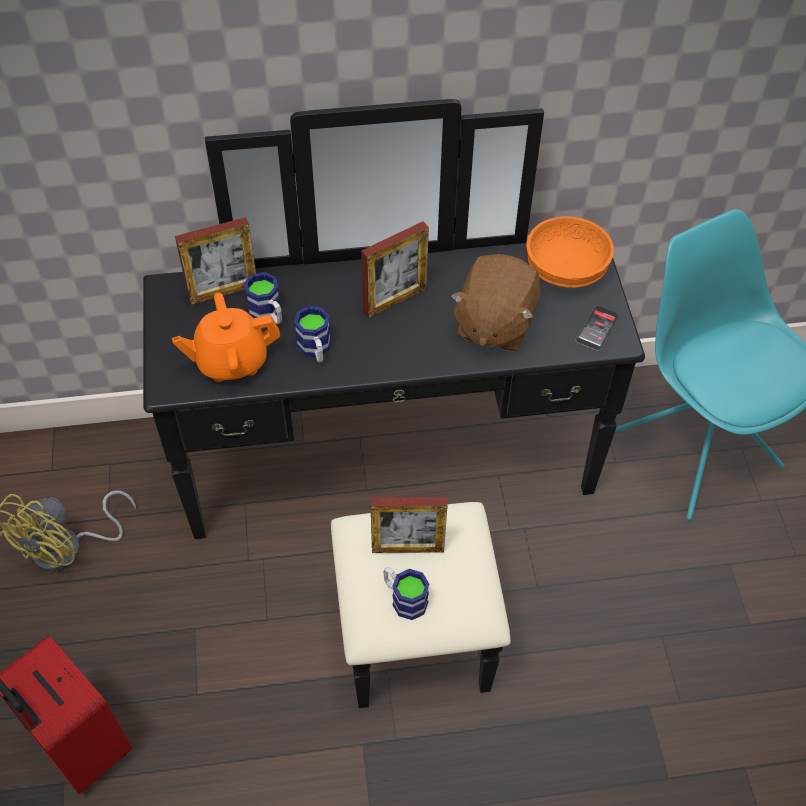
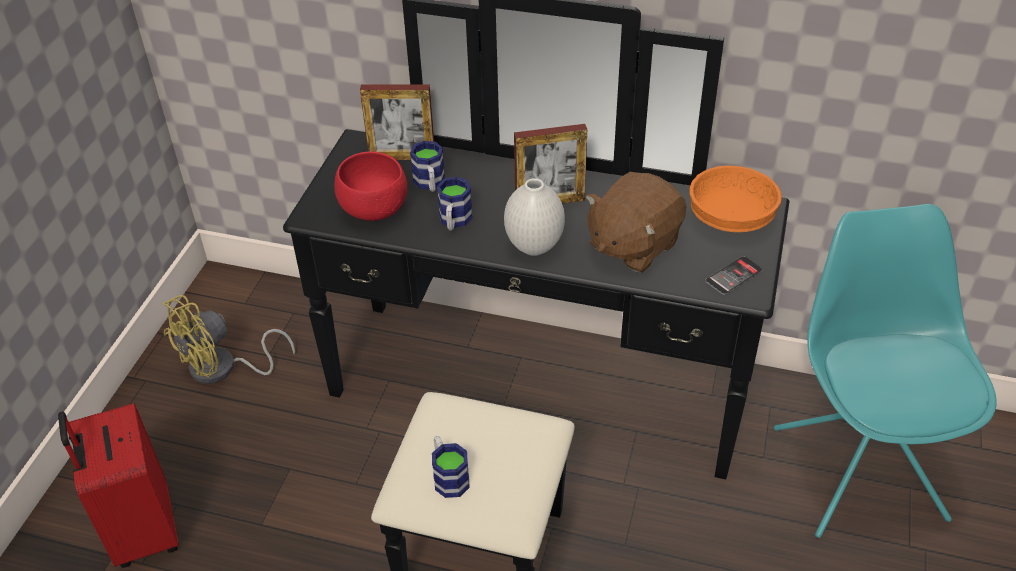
camera: 25 degrees right, 10 degrees down
orange teapot [172,293,280,382] -> red bowl [335,151,407,221]
picture frame [371,497,448,553] -> none
none -> white vase [504,178,565,256]

